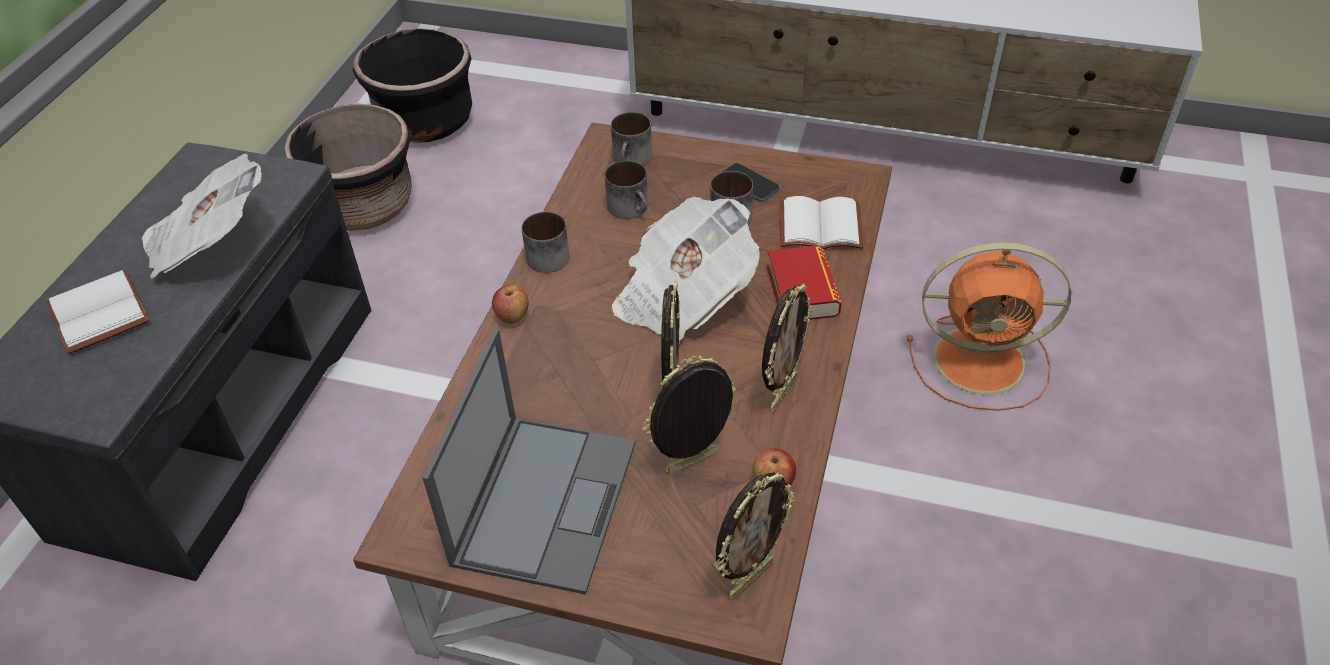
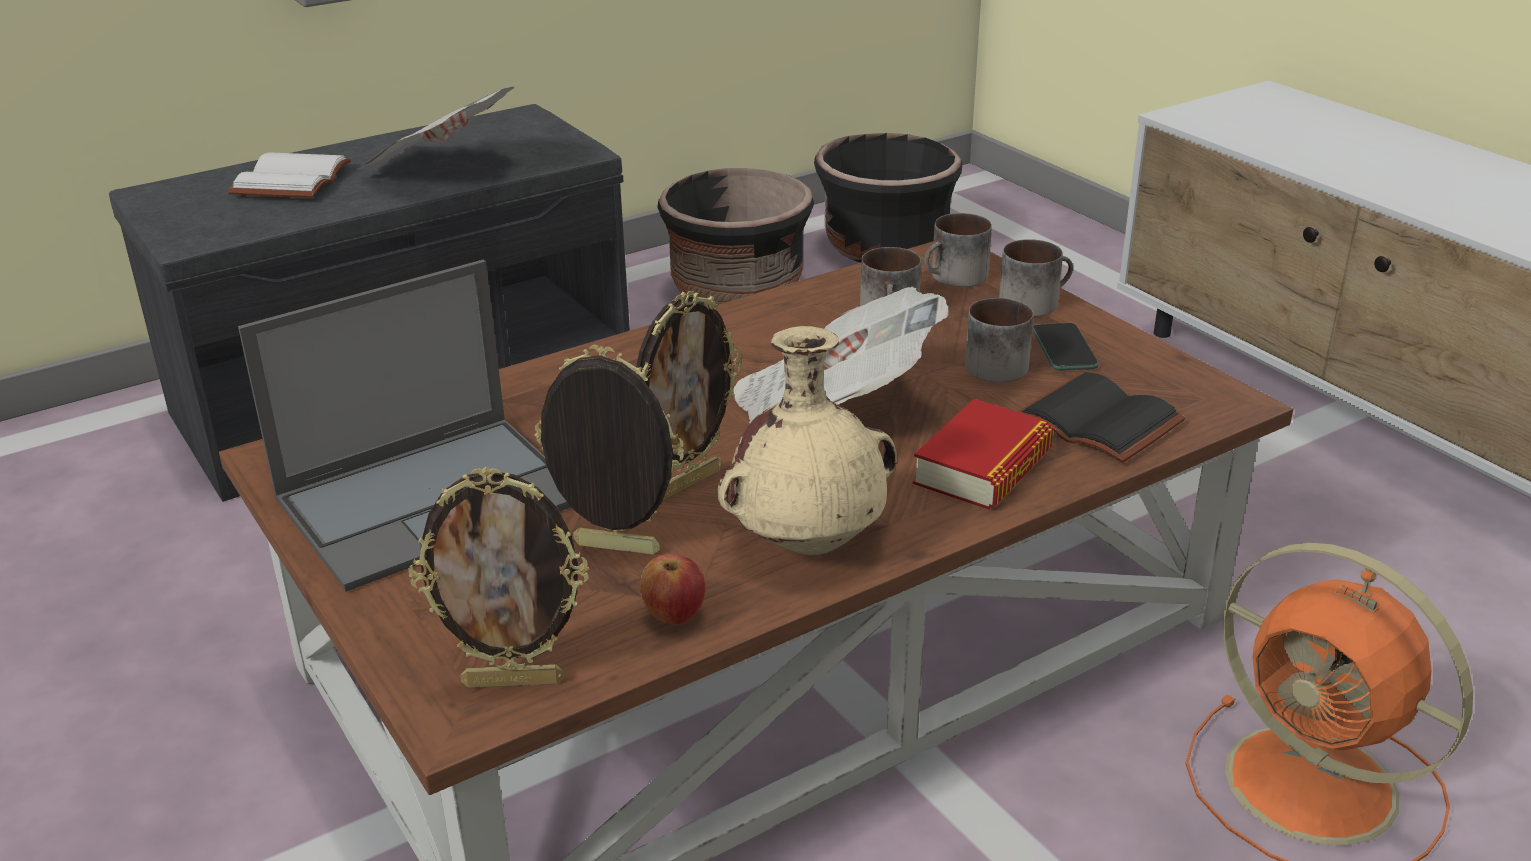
camera: 40 degrees right, 15 degrees down
apple [492,285,529,324] -> none
mug [522,212,570,273] -> mug moved to [999,239,1073,317]
picture frame [762,284,812,413] -> beige vase [717,326,897,555]
white book [780,196,863,249] -> black book [1018,372,1185,463]

